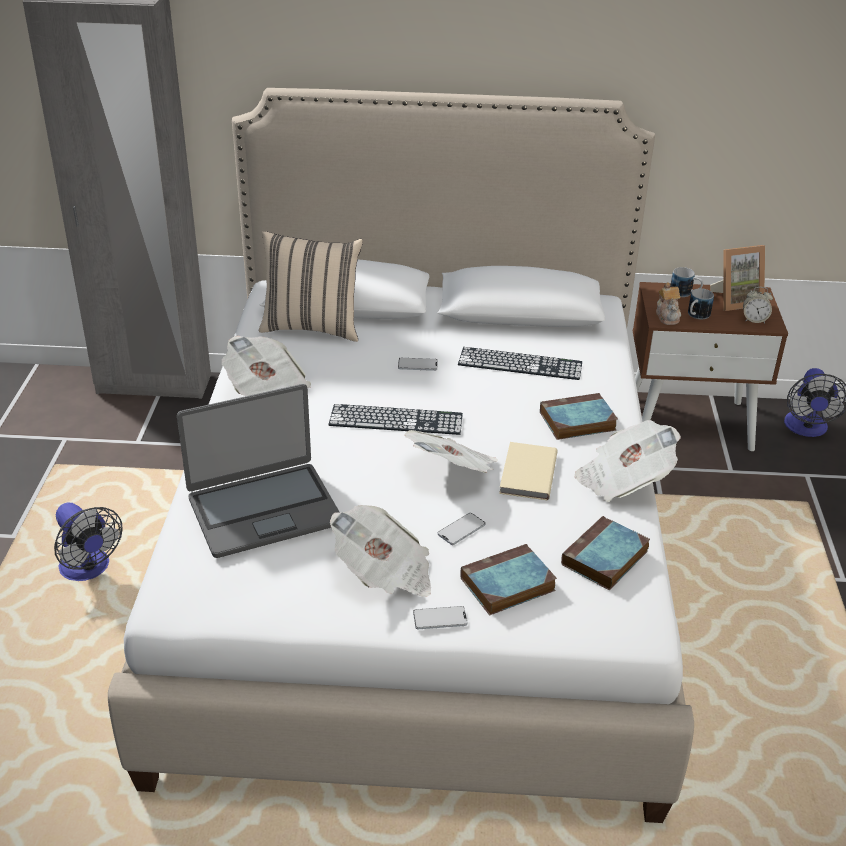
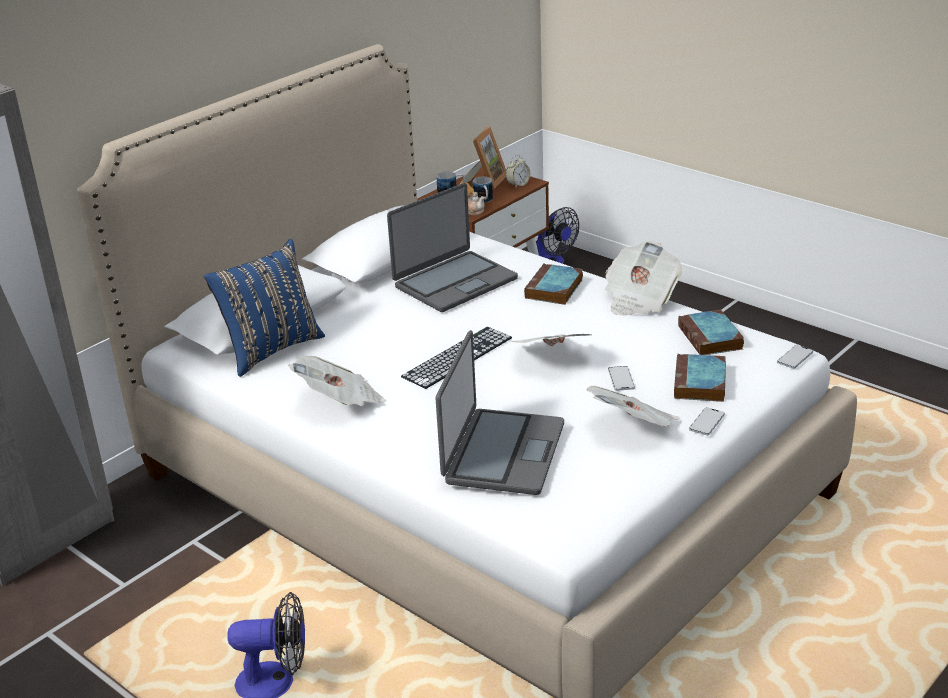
camera: 50 degrees left, 5 degrees down
beige pillow [259,231,363,342] -> blue pillow [204,239,325,377]
phone [398,358,438,371] -> phone moved to [777,345,813,369]
keyboard [458,347,582,380] -> laptop [387,183,518,312]
beige book [499,442,558,500] -> none

